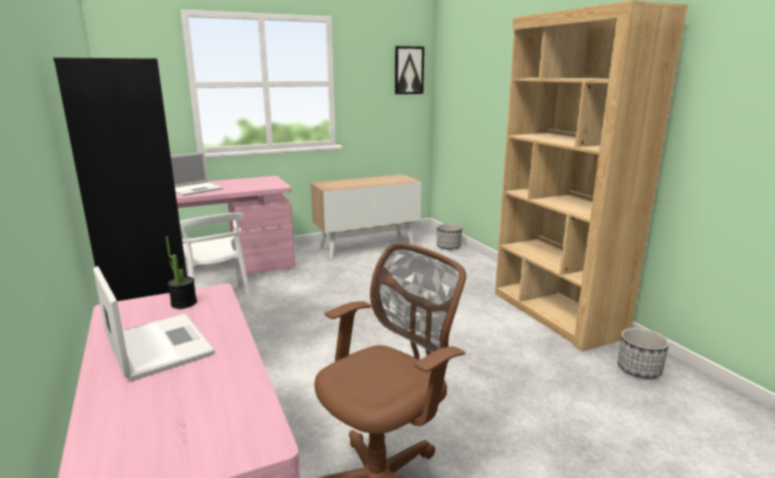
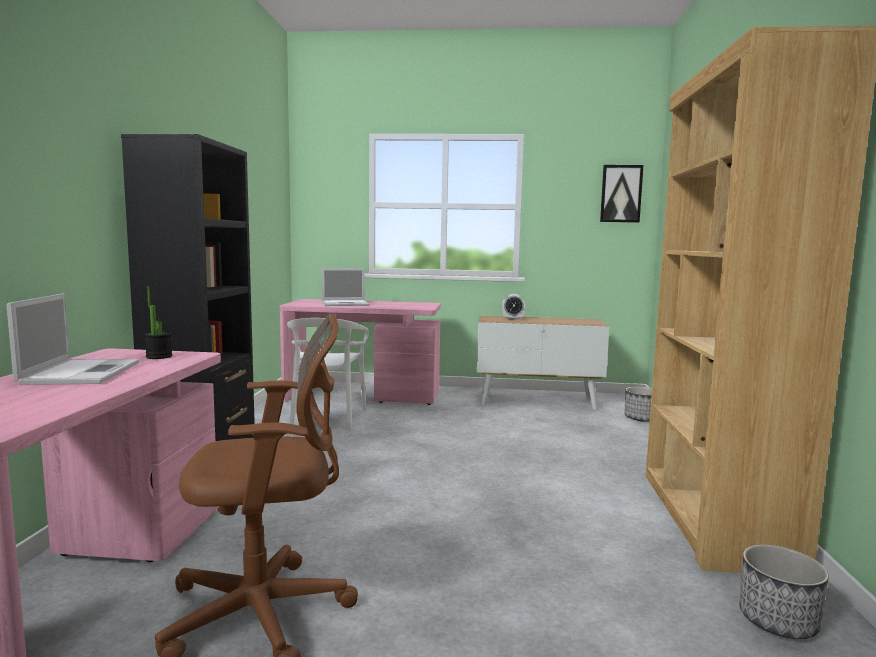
camera: 30 degrees right, 10 degrees down
none -> alarm clock [502,294,525,320]

